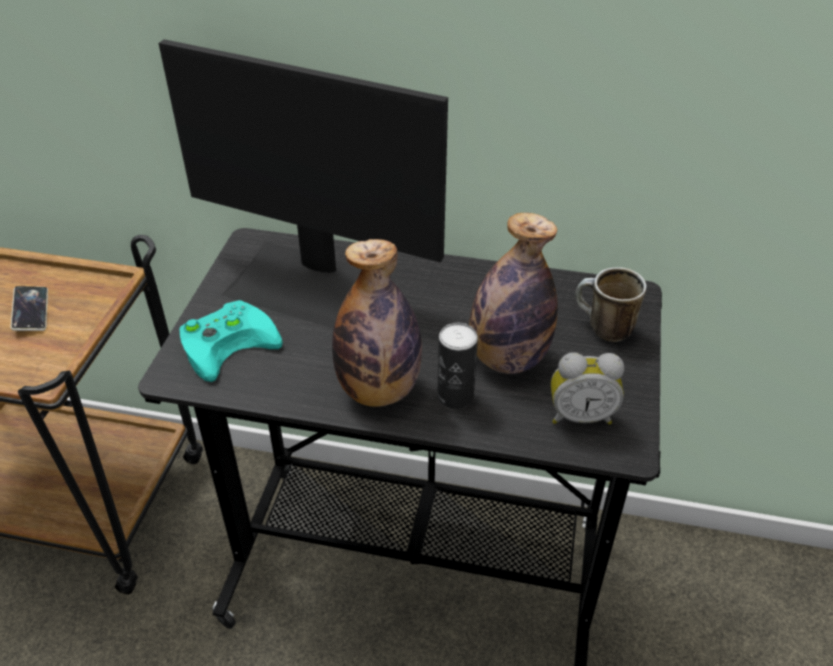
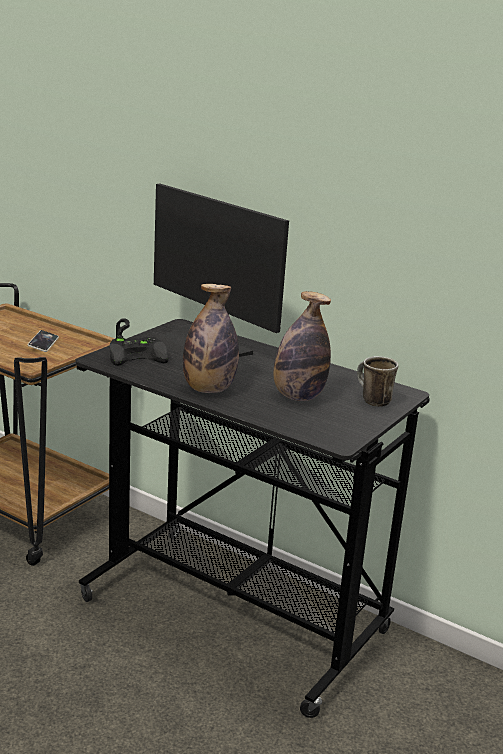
camera: 20 degrees right, 20 degrees down
turquoise game controller [179,300,283,382] -> black game controller [109,335,168,366]
can [437,323,478,409] -> none
alarm clock [551,352,624,425] -> none

